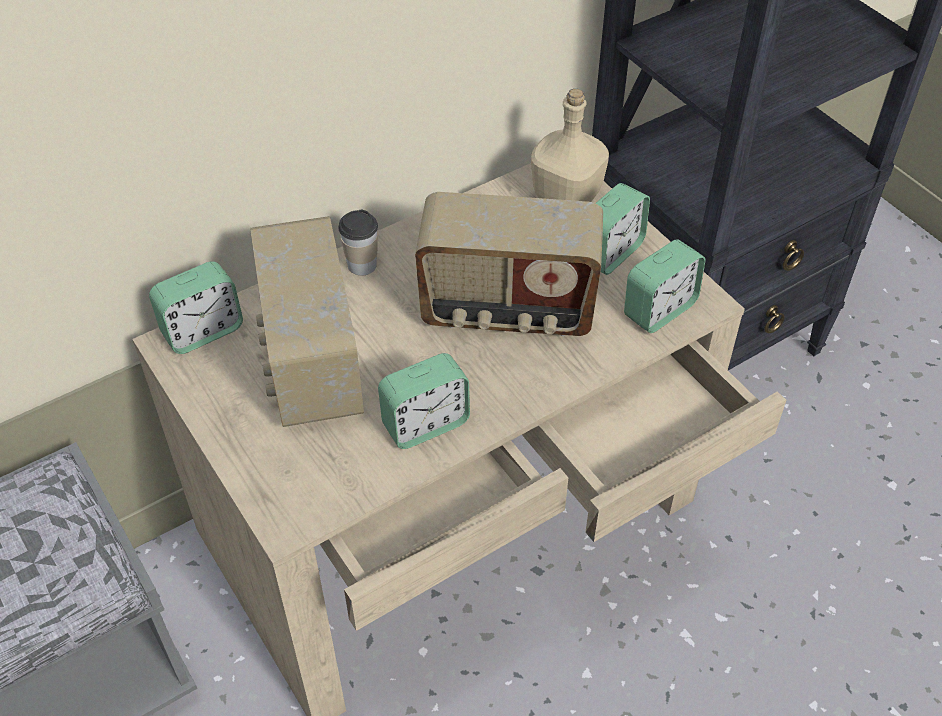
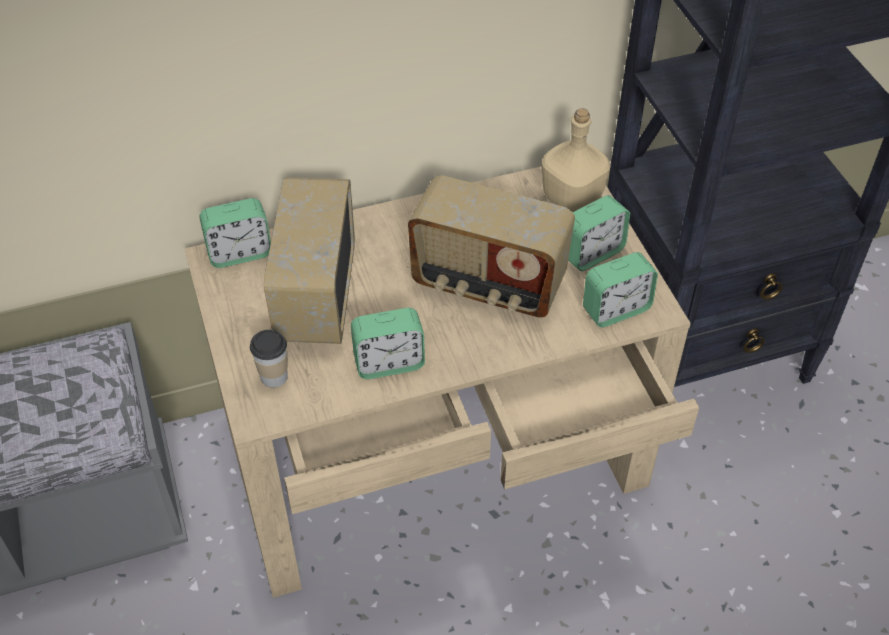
camera: 15 degrees right, 0 degrees up
cup [339,210,378,276] -> cup moved to [250,330,288,387]

